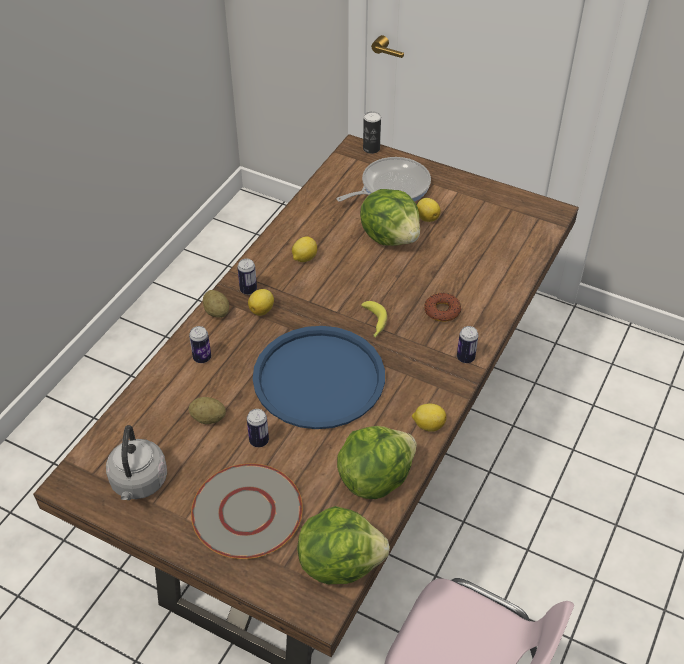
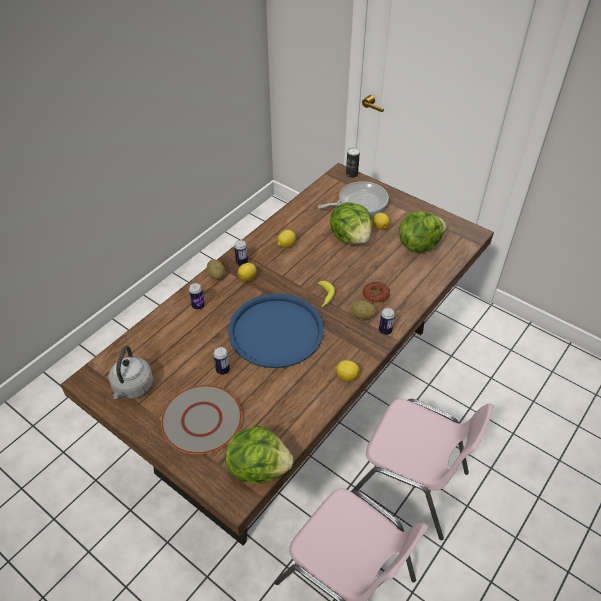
camera: 10 degrees right, 0 degrees up
potato [189,397,226,424] -> potato moved to [351,300,376,319]
lettuce [337,426,417,499] -> lettuce moved to [399,211,447,253]
none -> pink chair [351,399,494,540]

